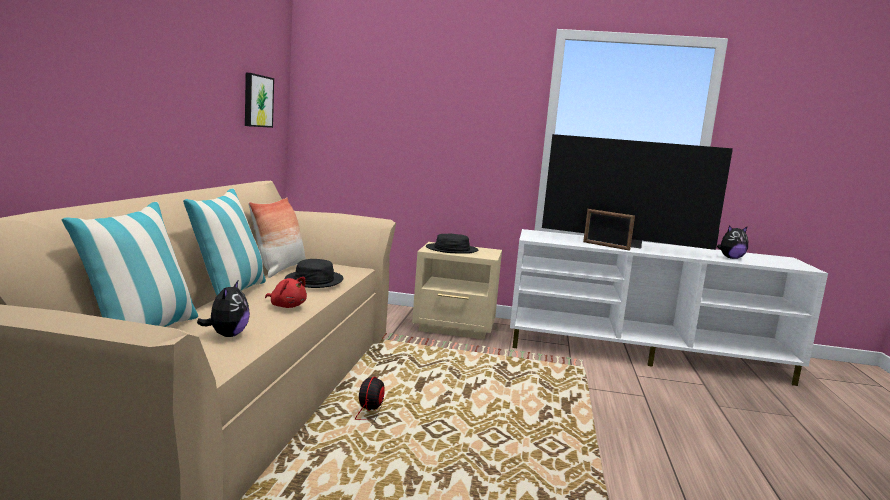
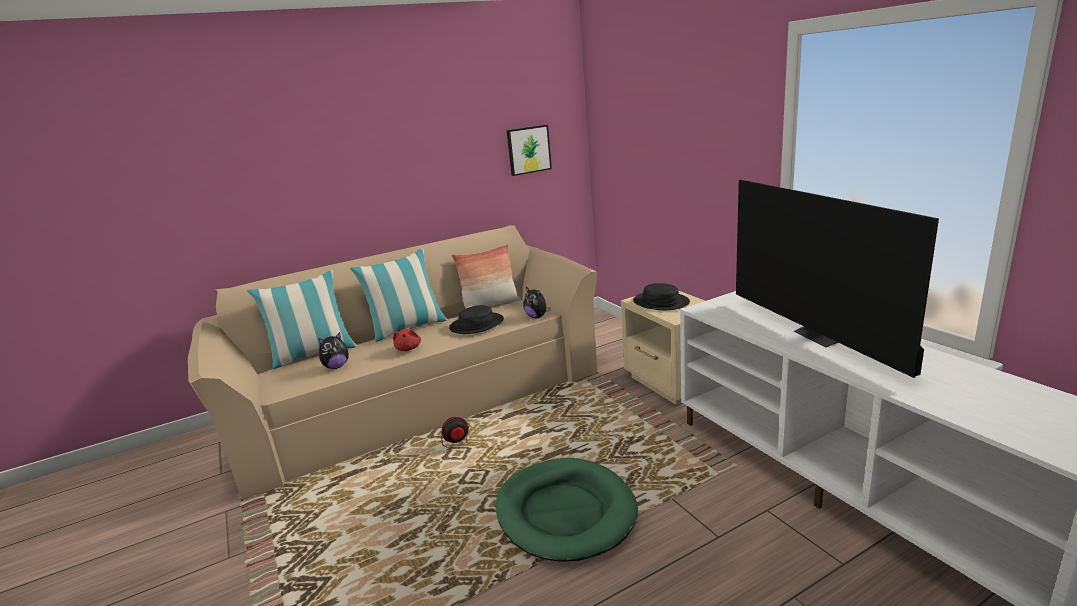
camera: 55 degrees right, 10 degrees up
picture frame [583,209,635,251] -> none
plush toy [717,225,748,259] -> plush toy moved to [523,287,551,318]
none -> green dog bed [495,458,638,562]

